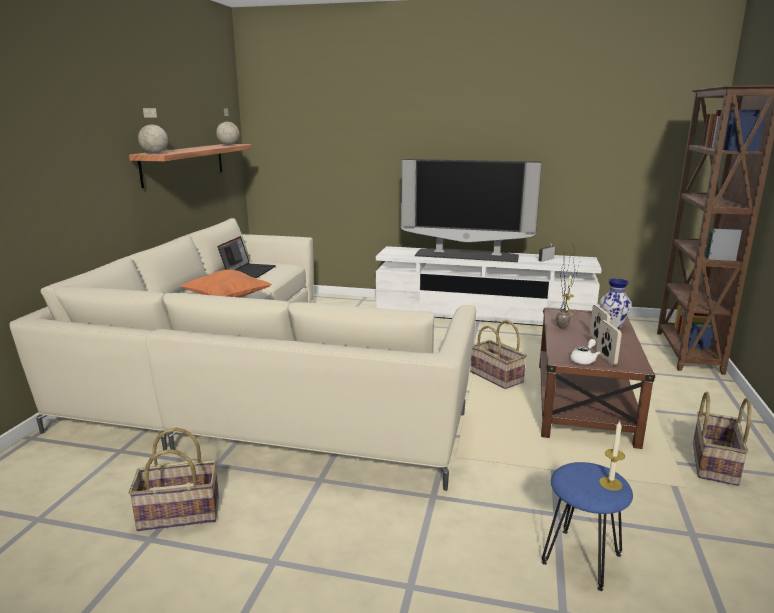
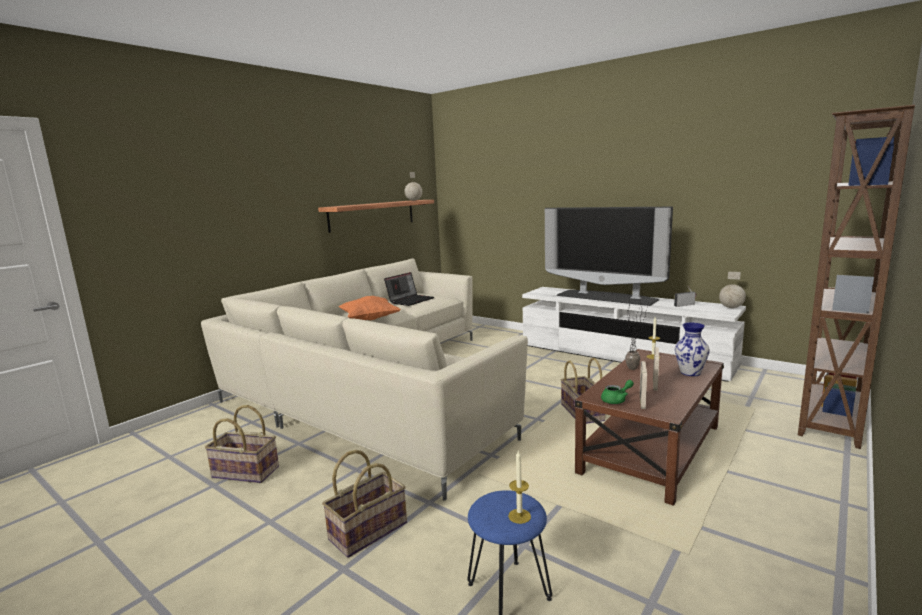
camera: 25 degrees right, 5 degrees down
globe [138,108,168,154] -> globe moved to [719,272,746,308]
white teapot [570,339,600,364] -> green teapot [601,380,634,404]
basket [693,392,751,486] -> basket moved to [322,450,407,558]

